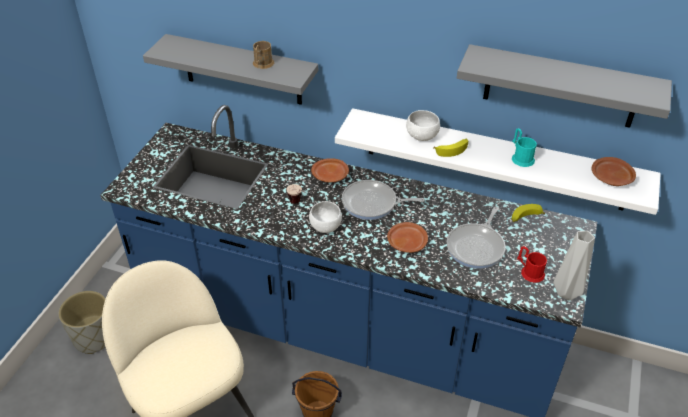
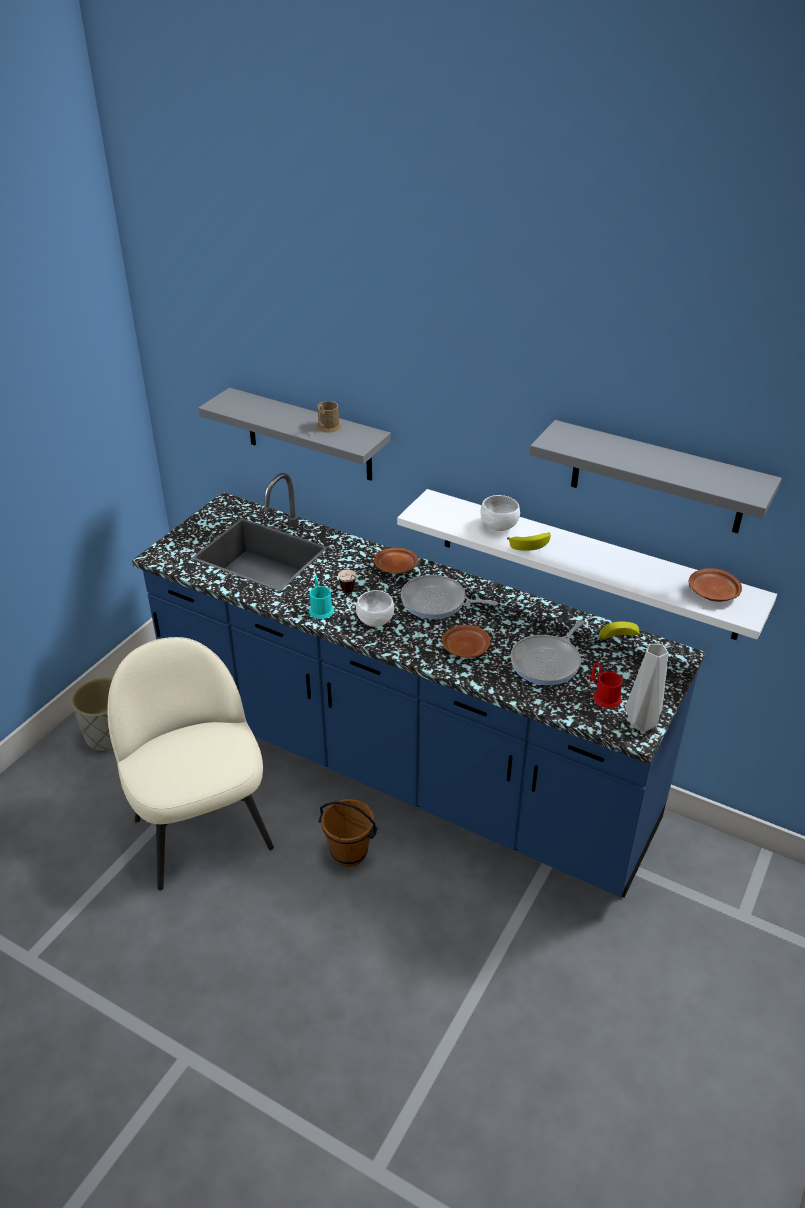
camera: 10 degrees right, 5 degrees down
turquoise mug [512,128,537,167] -> turquoise mug moved to [309,576,334,619]

